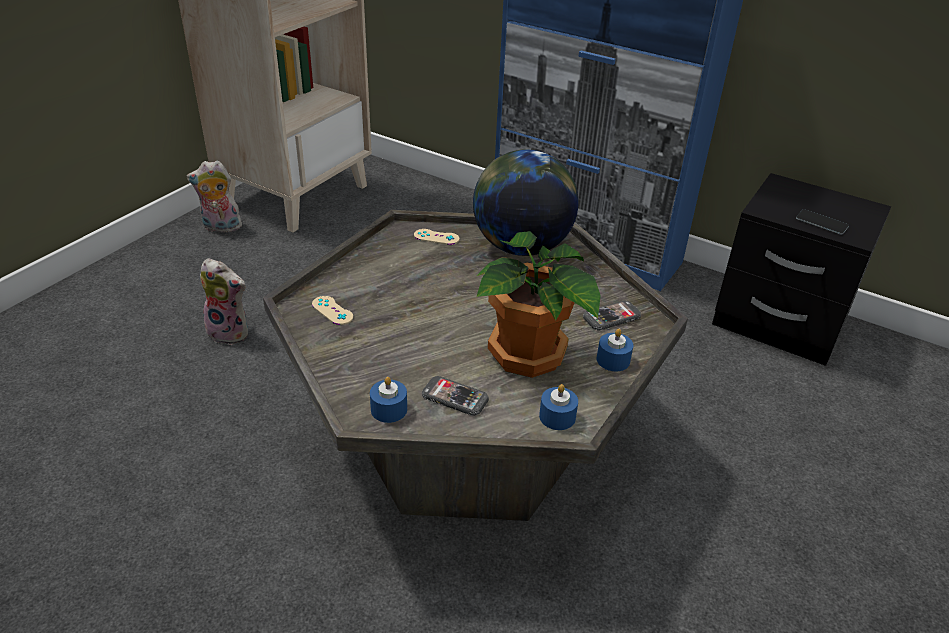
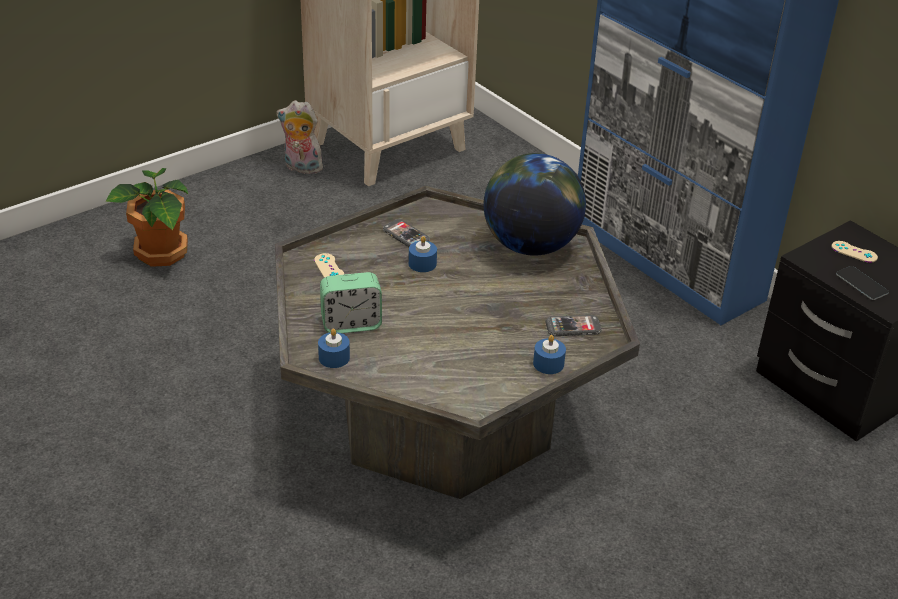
camera: 20 degrees right, 0 degrees up
plush toy [200,258,248,345] -> none
beige game controller [414,229,460,245] -> beige game controller moved to [832,241,878,263]
phone [422,376,489,416] -> phone moved to [383,219,430,247]
potted plant [476,231,601,378] -> potted plant moved to [105,168,188,267]
blue candle [539,384,578,430] -> blue candle moved to [409,236,437,272]
none -> alarm clock [320,272,382,333]

